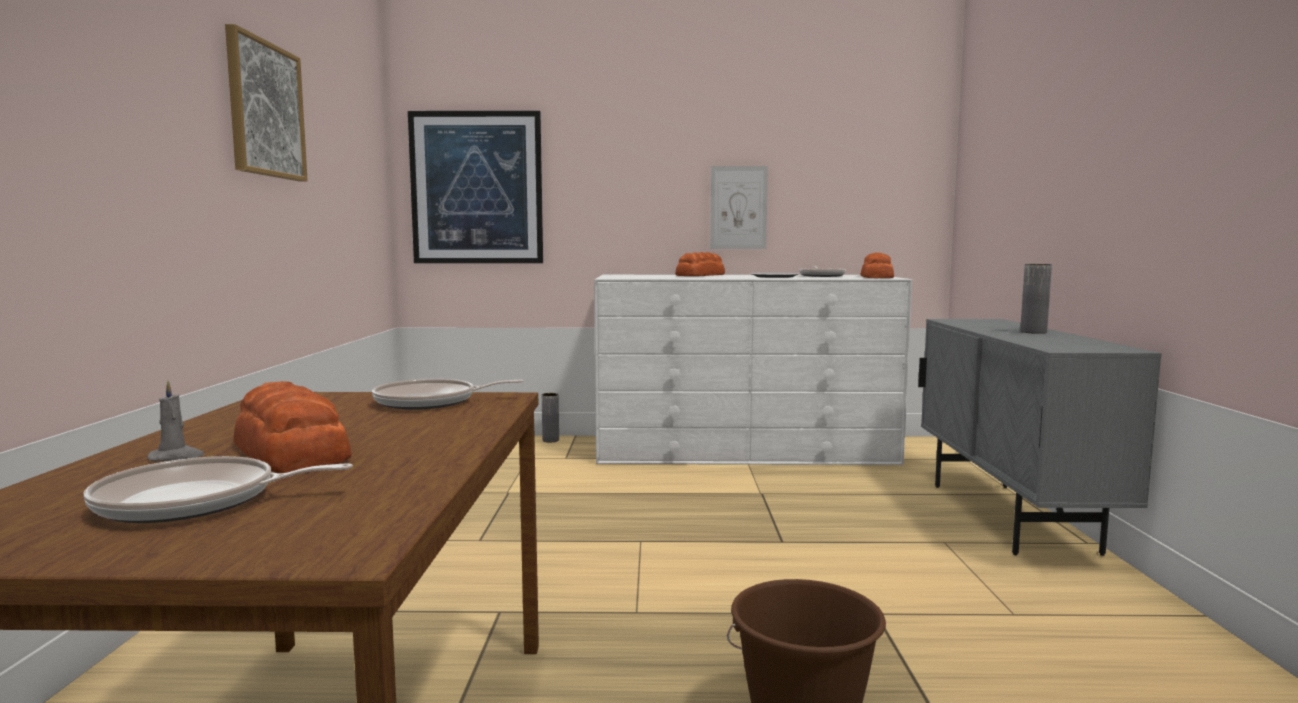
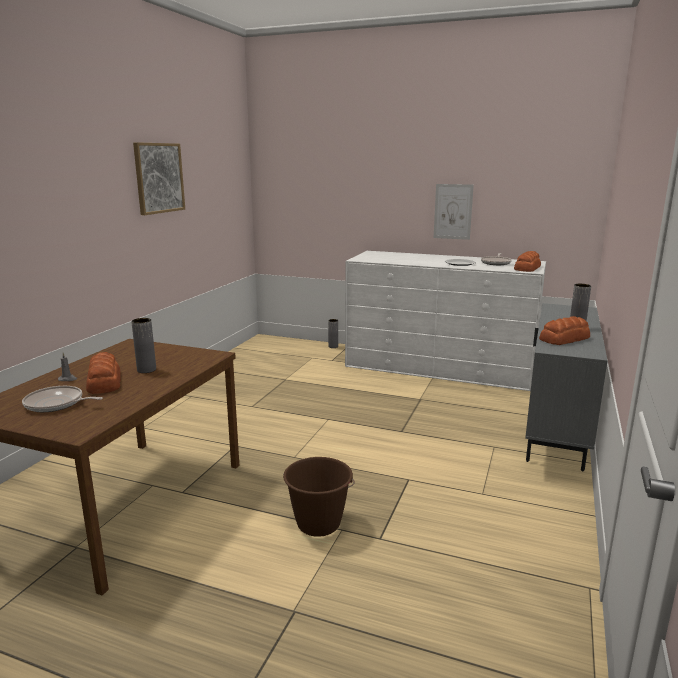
camera: 20 degrees right, 10 degrees up
frying pan [372,379,524,410] -> none
picture [408,111,543,263] -> none
bread [675,252,725,276] -> bread moved to [539,316,590,345]
none -> grey vase [131,318,156,373]

